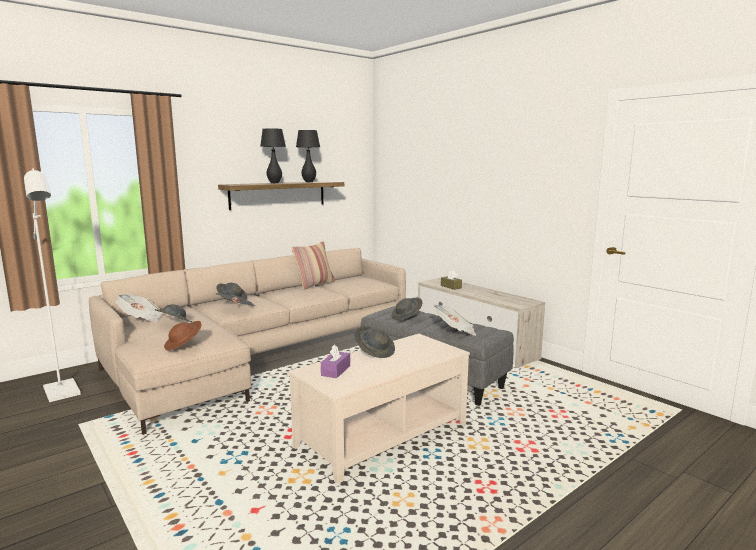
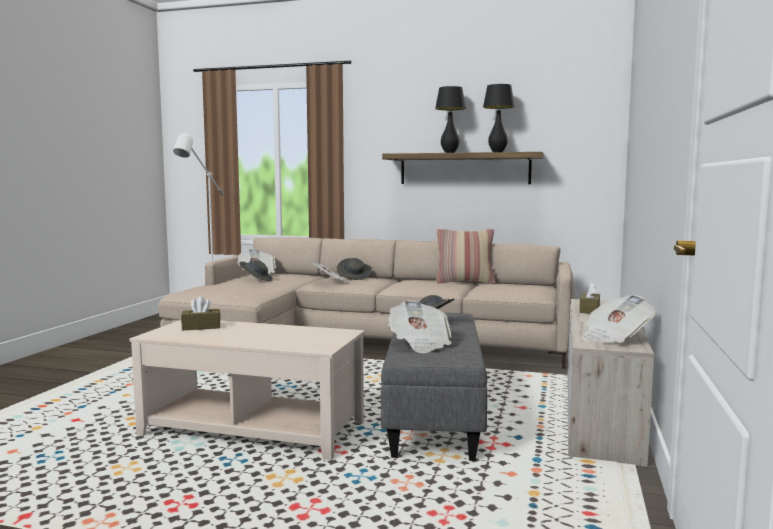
camera: 55 degrees right, 5 degrees down
brown hat [164,321,201,350] -> none
purple tissue box [321,344,350,378] -> brown tissue box [181,296,221,330]
grey hat [355,326,395,358] -> none
none -> newspaper [581,295,656,343]

